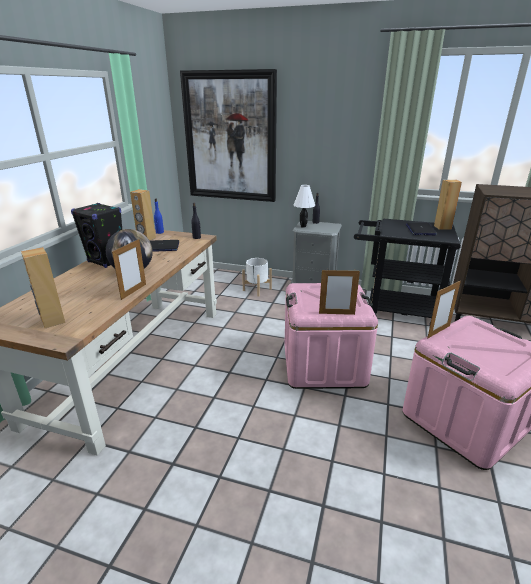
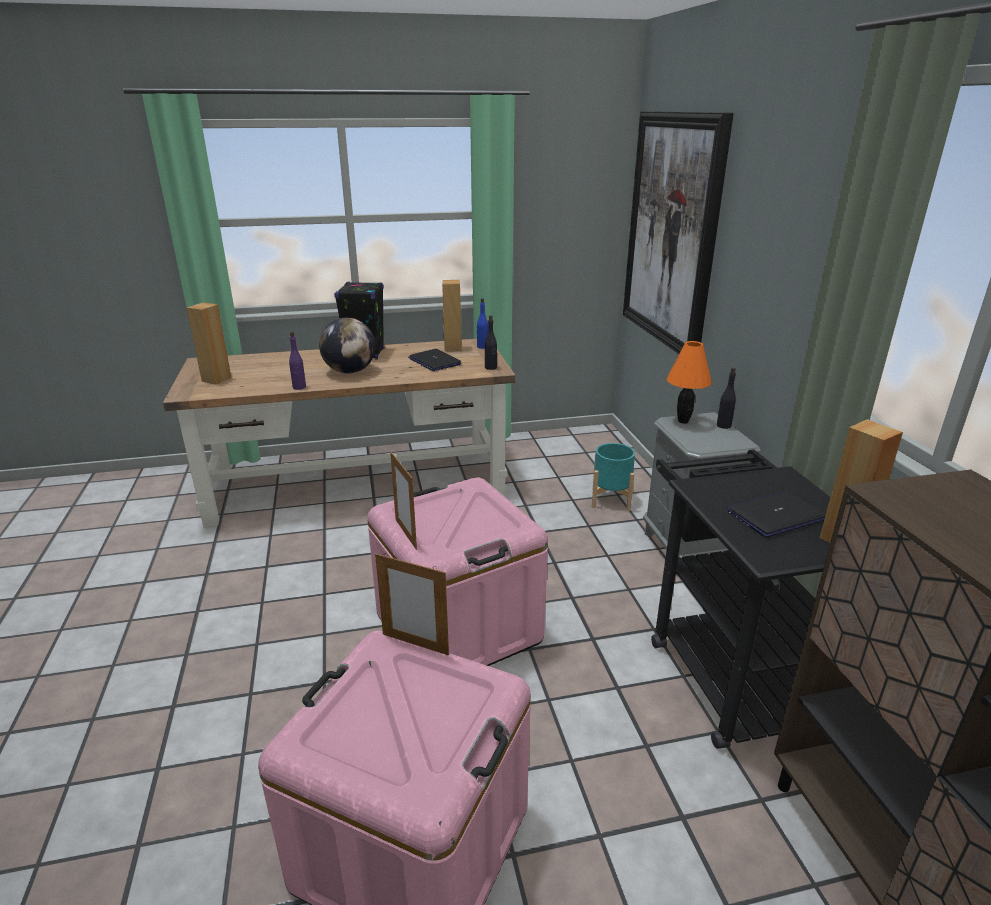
camera: 60 degrees right, 0 degrees up
picture frame [112,239,146,300] -> purple bottle [289,331,306,390]
white planter [242,258,272,297] -> turquoise planter [592,443,635,511]
white table lamp [293,185,315,228] -> orange table lamp [667,341,712,424]

